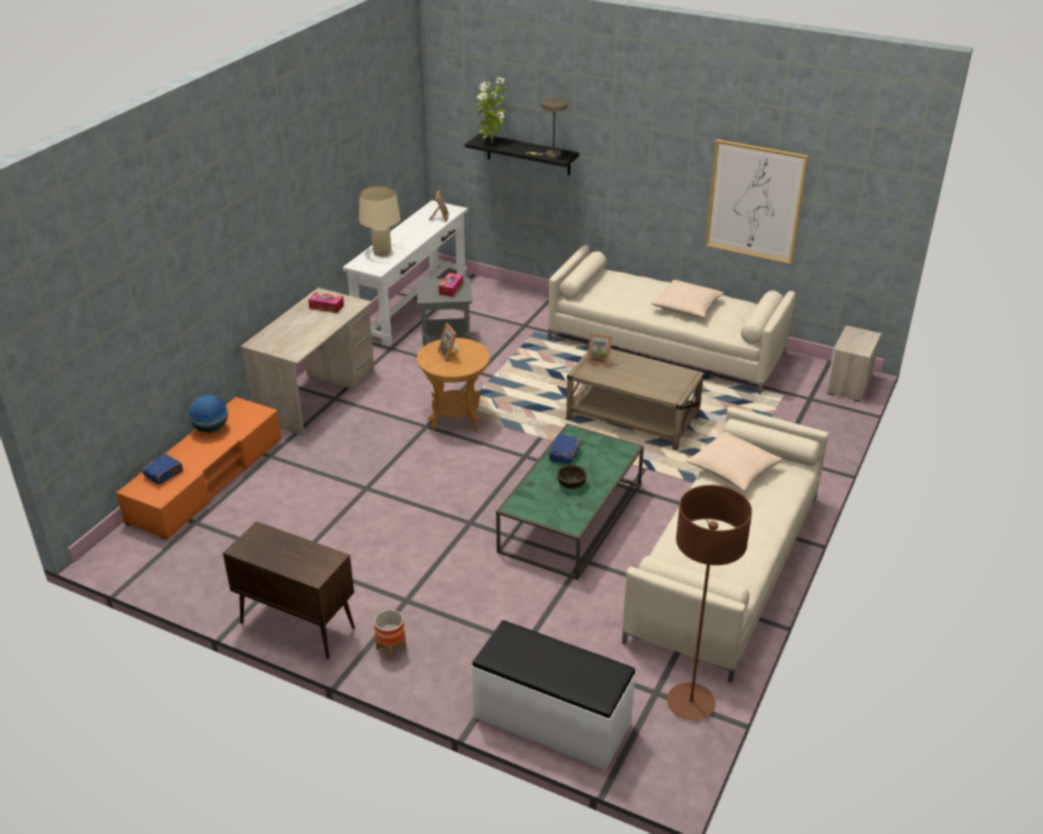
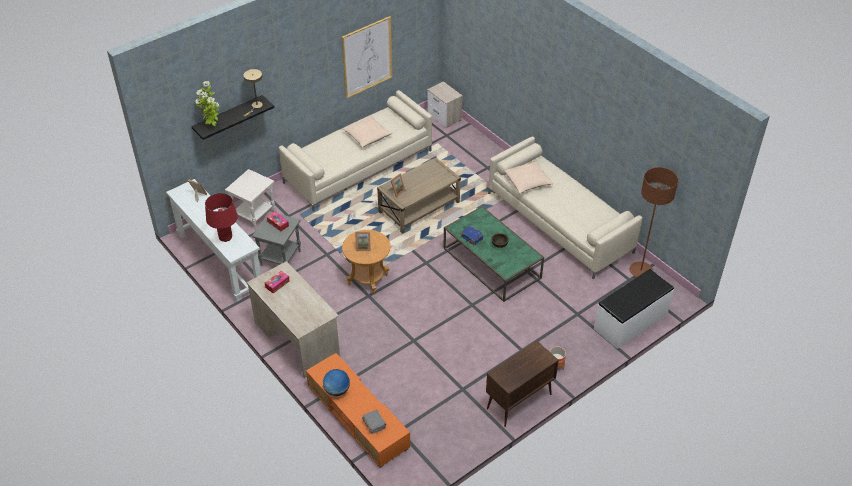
camera: 65 degrees left, 10 degrees up
blue book [142,454,183,485] -> grey book [362,409,387,434]
beige table lamp [359,185,401,256] -> red table lamp [205,193,238,242]
none -> white side table [225,169,275,230]

